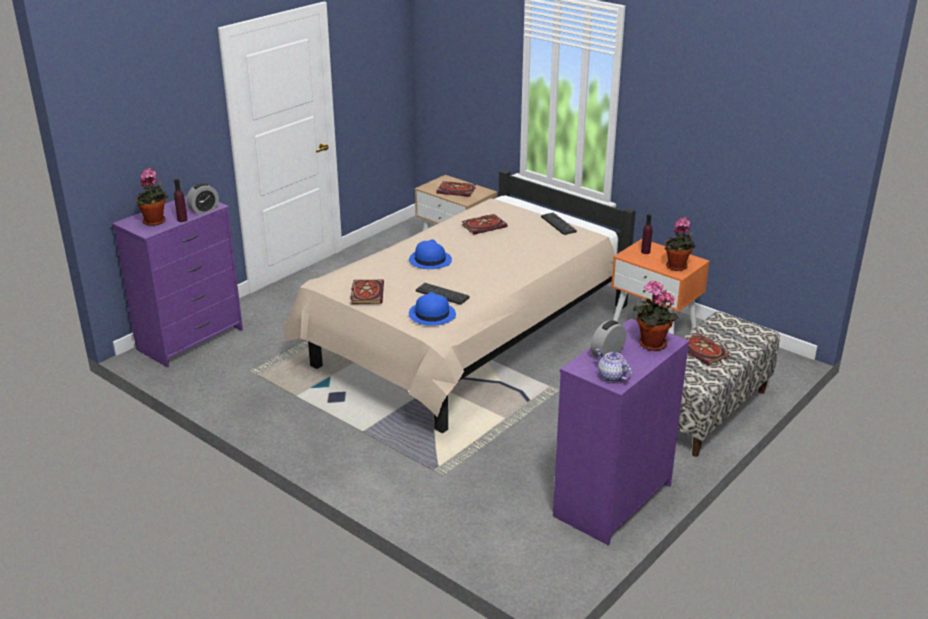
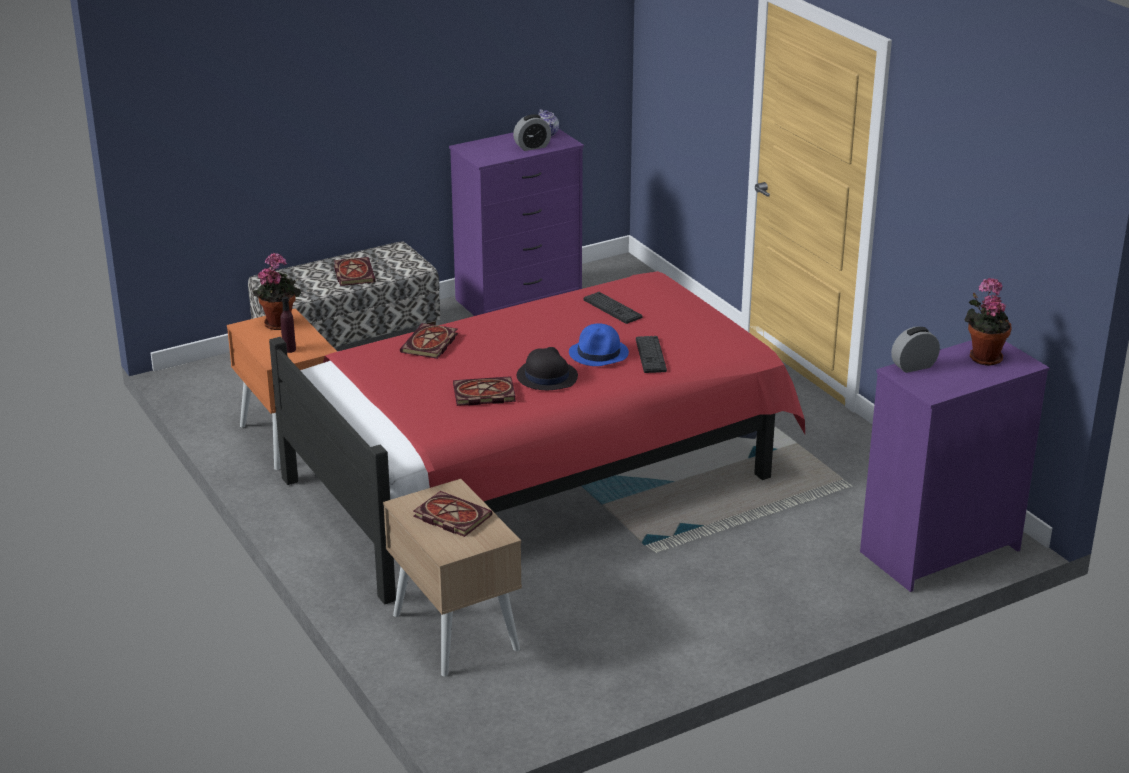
camera: 160 degrees left, 0 degrees up
purple bottle [174,179,188,222] -> none
beige bed [284,170,636,433] -> red bed [269,271,805,605]
book [350,280,384,304] -> book moved to [400,323,458,359]
blue hat [409,292,456,326] -> none
keyboard [541,212,577,235] -> keyboard moved to [636,336,667,373]
potted plant [633,281,679,351] -> none
none -> black hat [517,347,578,390]

